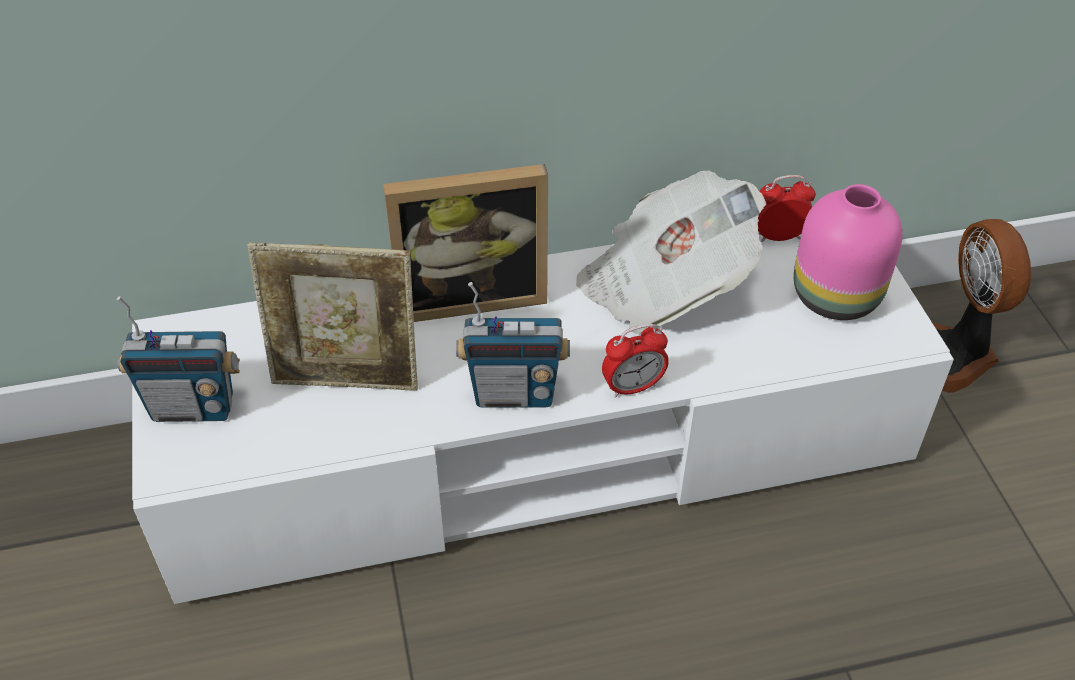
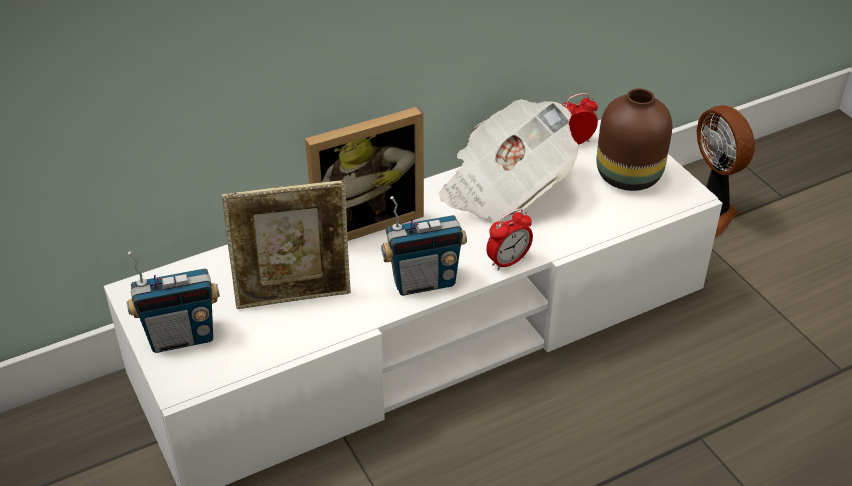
camera: 15 degrees left, 5 degrees down
pink vase [794,184,903,320] -> brown vase [596,88,672,191]

